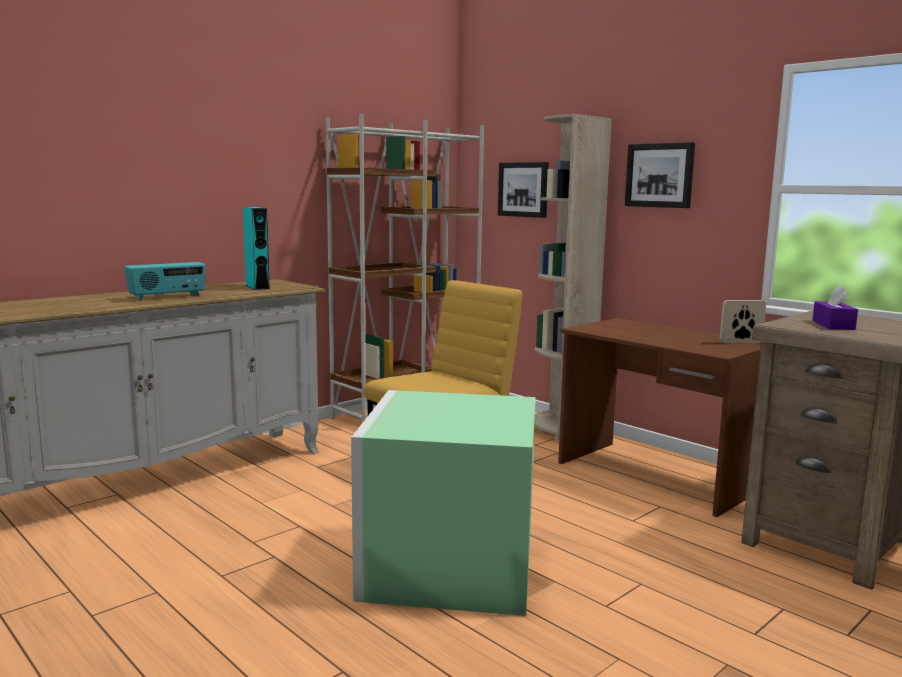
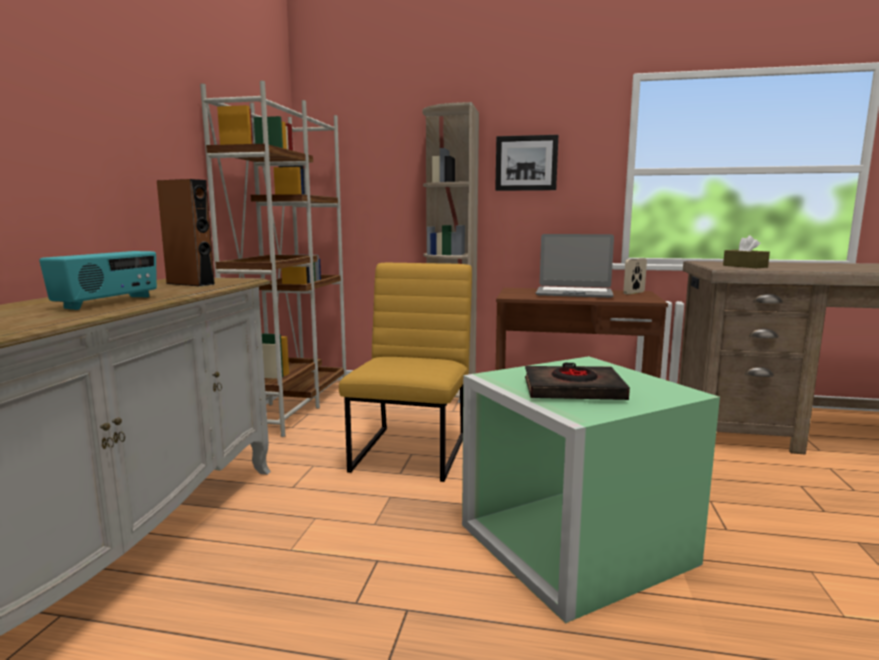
camera: 35 degrees left, 0 degrees up
turquoise speaker [243,207,270,290] -> brown speaker [157,179,215,287]
picture [498,162,549,218] -> none
purple tissue box [812,285,858,330] -> brown tissue box [723,235,770,268]
none -> black book [525,363,630,400]
none -> laptop [536,234,614,298]

